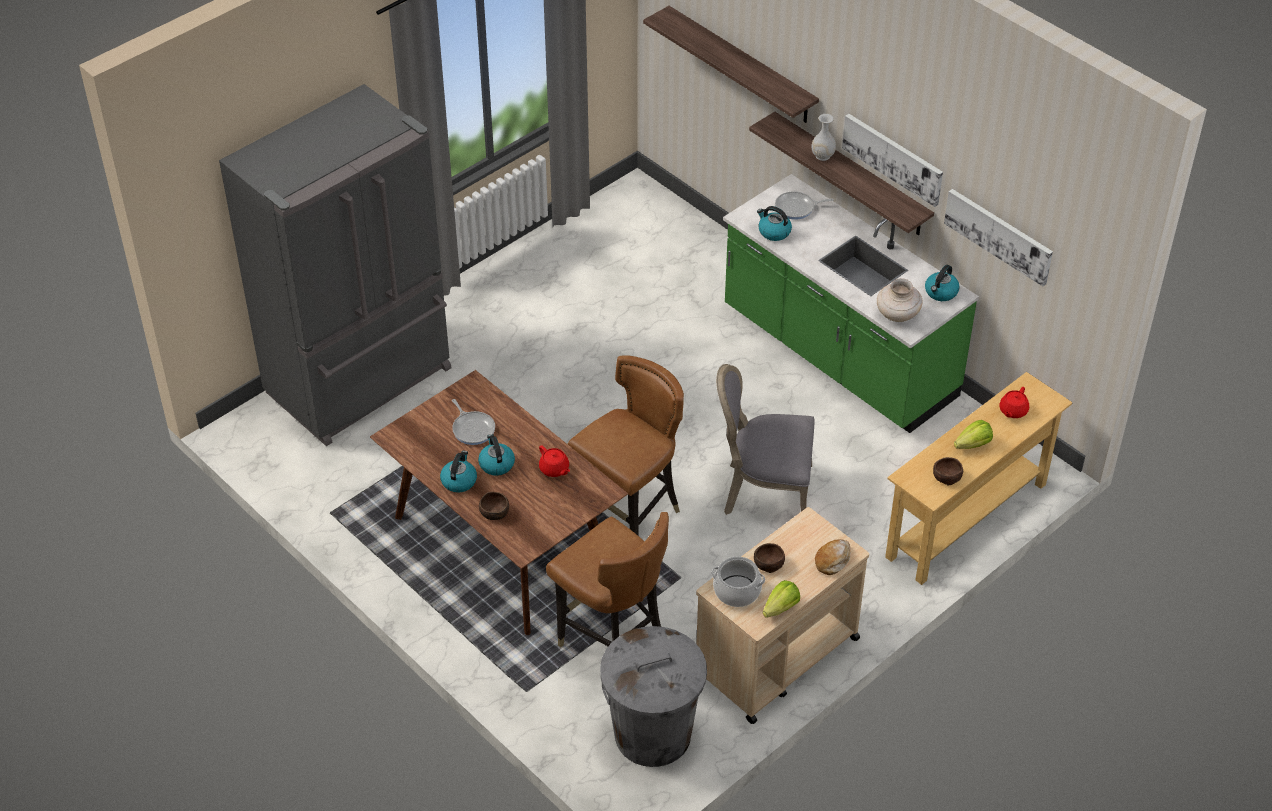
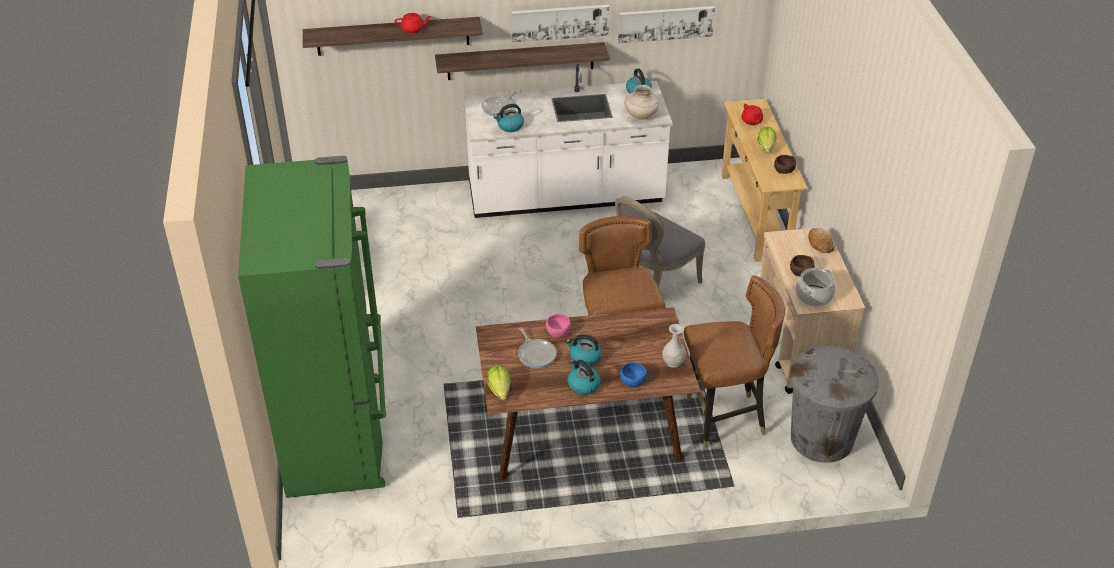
camera: 55 degrees left, 5 degrees down
grey fridge [219,84,452,446] -> green fridge [238,156,386,498]
frying pan [452,399,495,445] -> frying pan turned 60 degrees clockwise [518,327,557,368]
brown bowl [479,491,509,520] -> blue bowl [620,362,647,388]
red teapot [539,446,570,477] -> red teapot moved to [395,13,431,33]
green counter [723,174,979,433] -> white counter [463,64,673,218]
lettuce [763,580,800,618] -> lettuce moved to [487,365,510,400]
white vase [811,114,836,161] -> white vase moved to [662,324,686,368]
none -> pink bowl [546,314,571,338]

